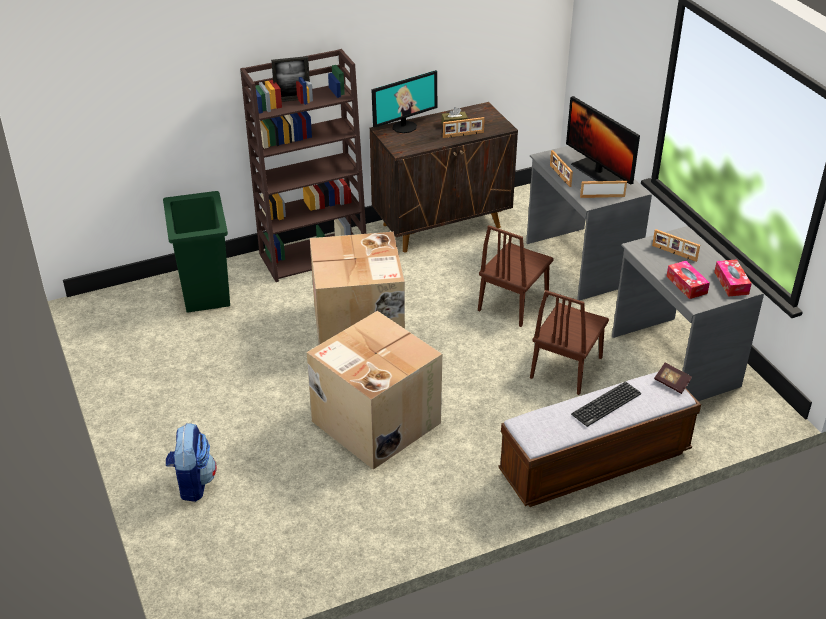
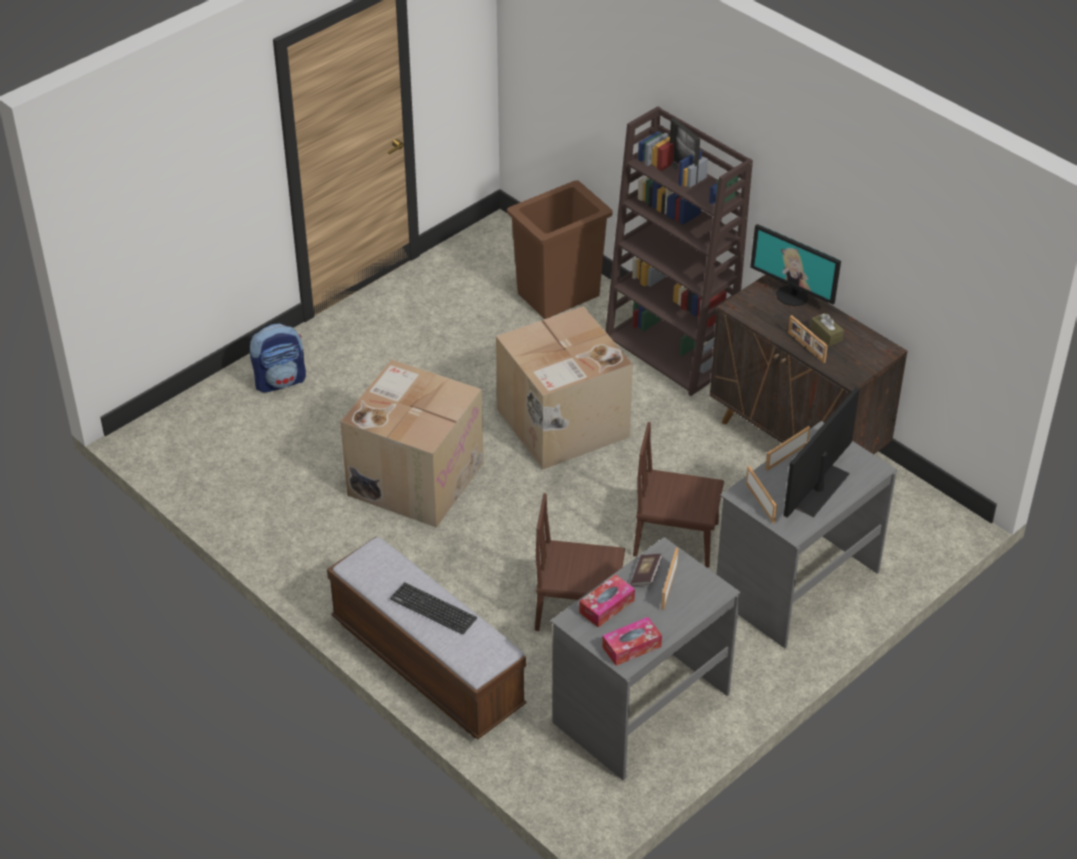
camera: 70 degrees right, 5 degrees up
green trash can [163,191,230,313] -> brown trash can [507,180,613,319]
book [654,363,692,394] -> book moved to [631,554,663,586]

